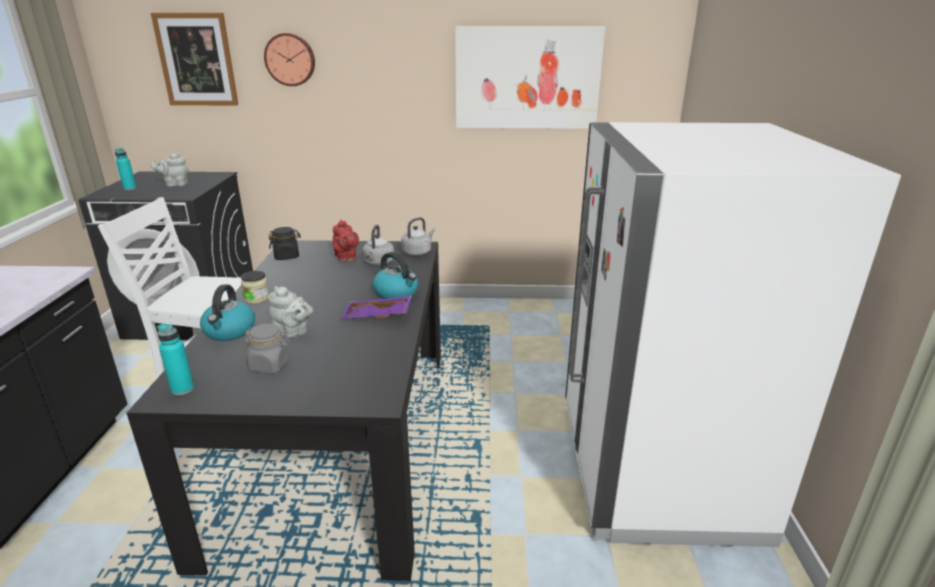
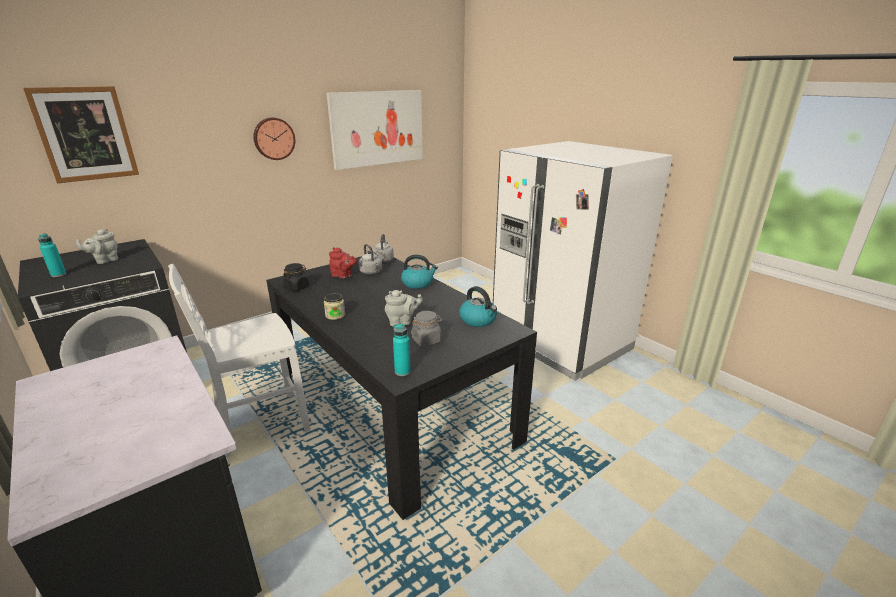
camera: 40 degrees left, 0 degrees up
kettle [200,285,255,341] -> kettle moved to [459,286,497,327]
wall clock [264,33,315,86] -> wall clock moved to [254,118,295,160]
purple tray [340,296,412,319] -> none

